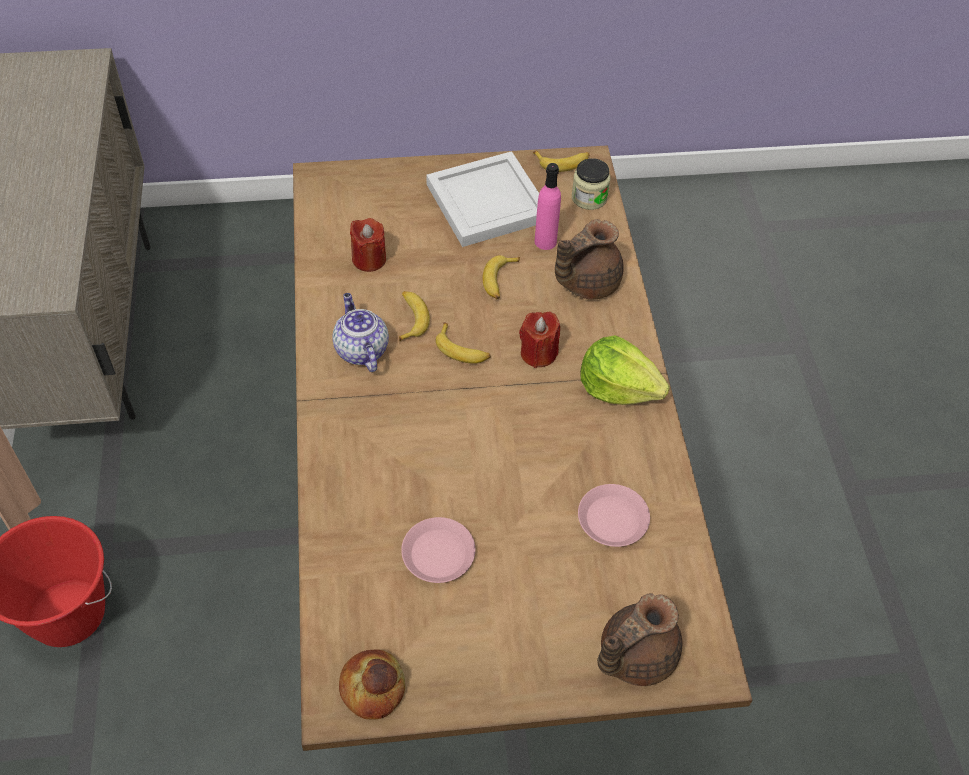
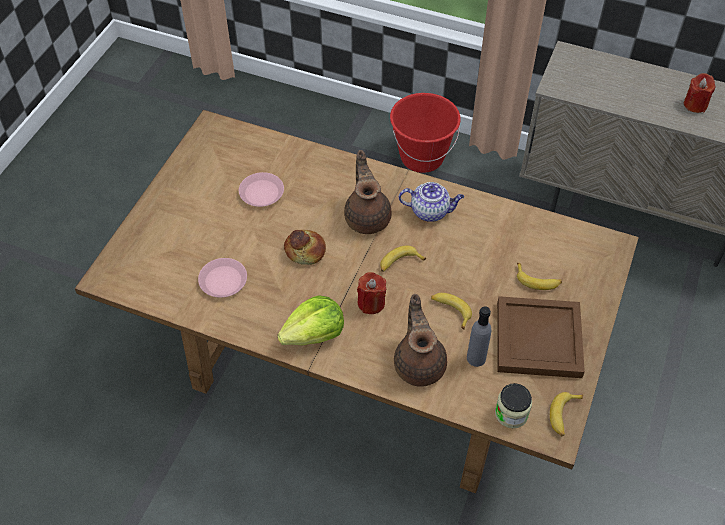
camera: 120 degrees right, 0 degrees up
bread [339,650,405,719] -> bread moved to [284,230,326,265]
red candle [350,218,386,272] -> red candle moved to [684,73,716,113]
banana [399,291,430,341] -> banana moved to [517,263,562,290]
white tray [426,151,539,247] -> brown tray [497,296,585,378]
pink bottle [535,163,561,250] -> grey bottle [467,306,491,367]
brown teapot [597,593,682,686] -> brown teapot moved to [344,150,392,234]

